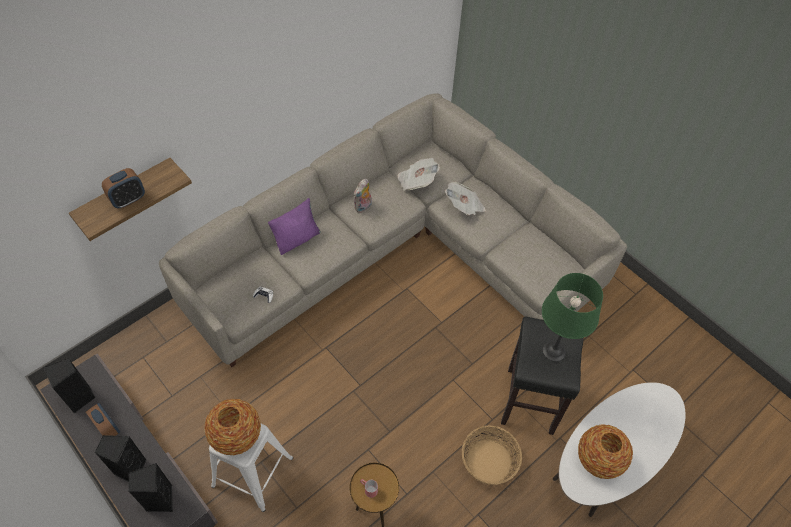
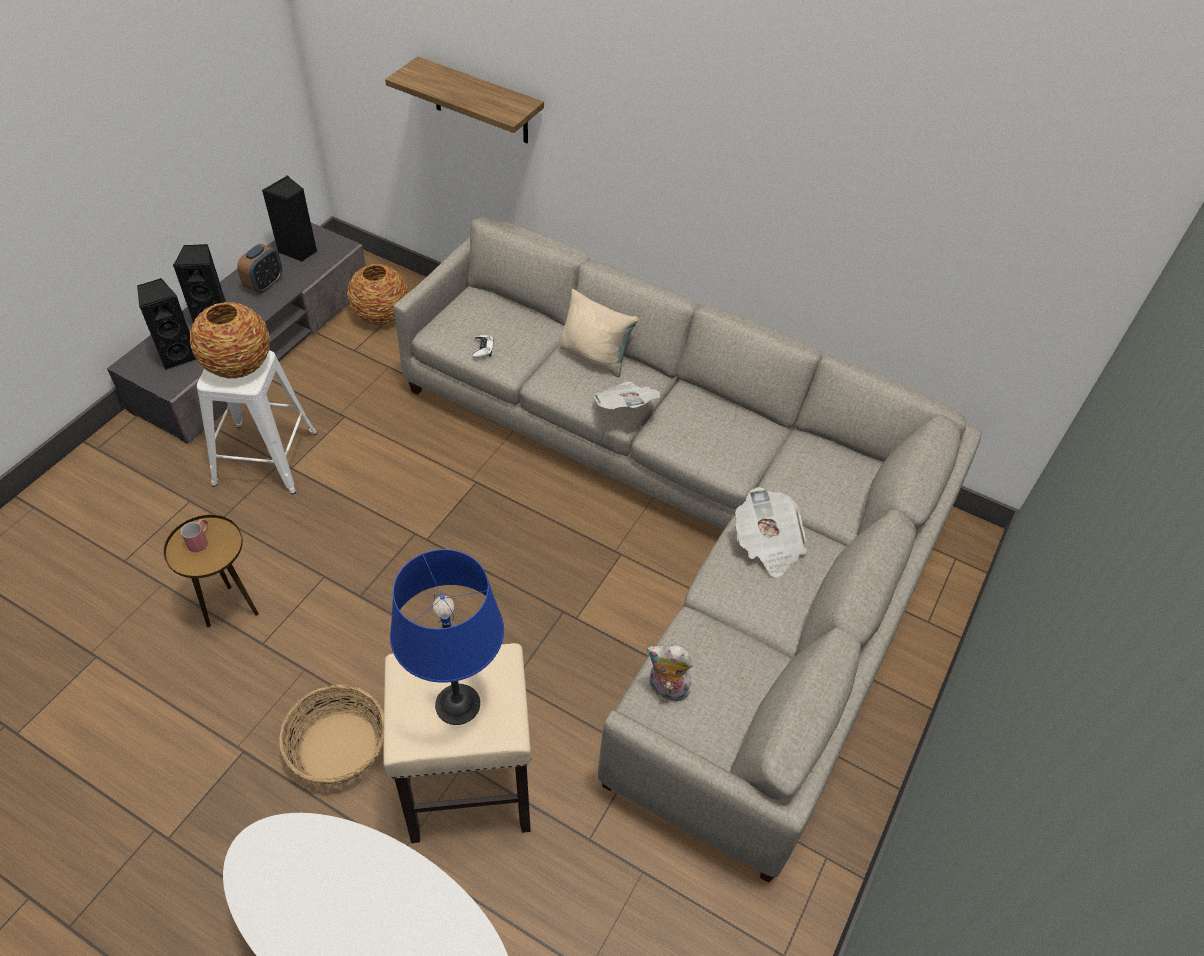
camera: 70 degrees right, 5 degrees down
alarm clock [102,168,145,208] -> none
purple pillow [268,198,321,255] -> beige pillow [559,289,638,377]
plush toy [354,179,372,213] -> plush toy moved to [647,645,693,701]
newspaper [397,158,440,191] -> newspaper moved to [594,381,660,409]
black stool [501,317,584,435] -> beige stool [383,643,531,843]
green table lamp [542,273,603,362] -> blue table lamp [390,549,504,725]
vase [578,424,633,479] -> vase moved to [347,264,408,325]

